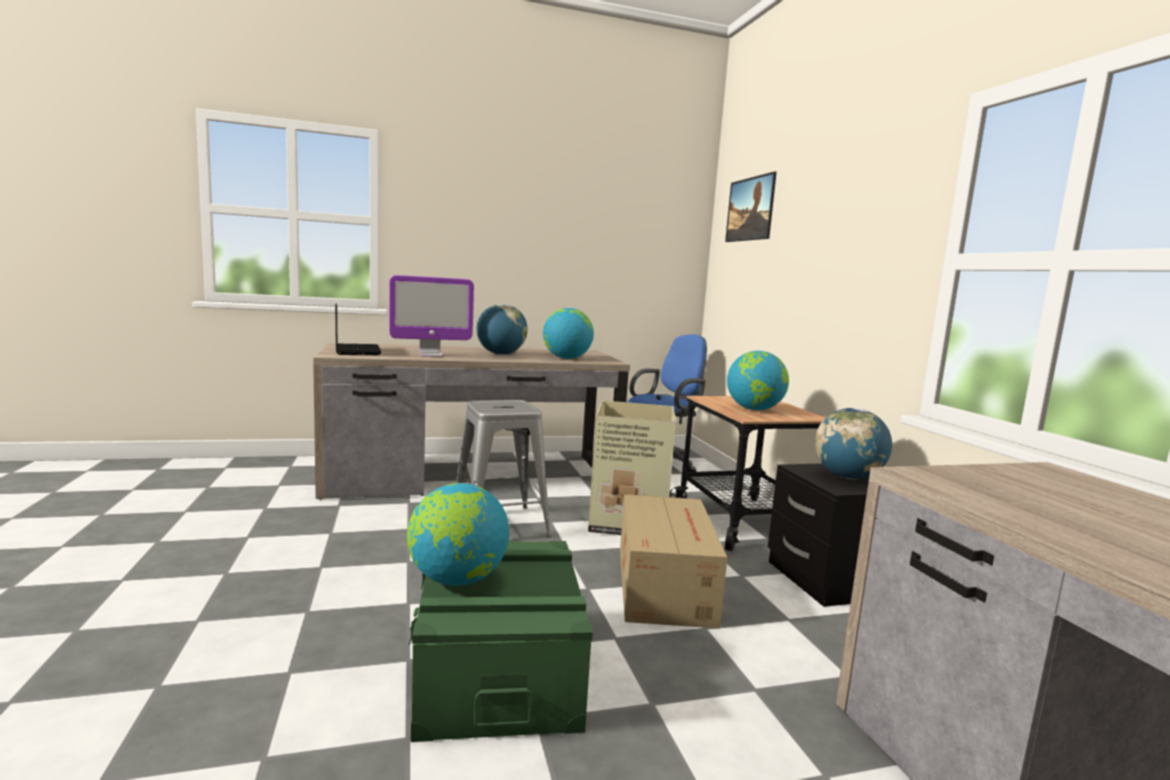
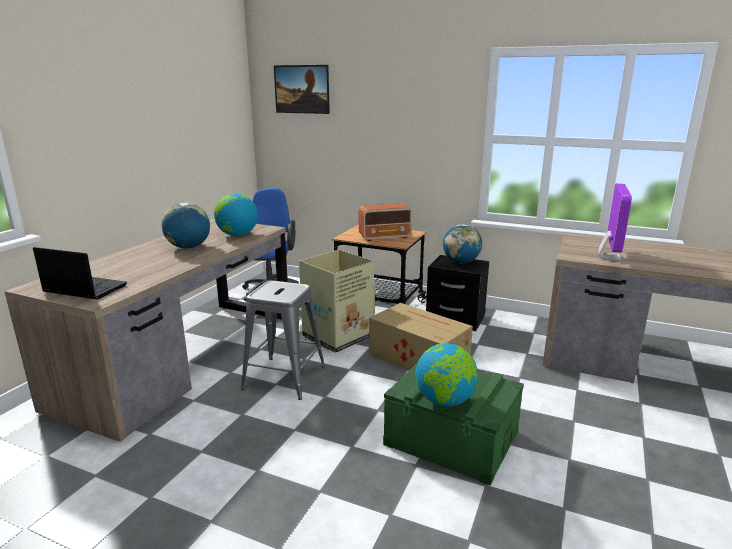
camera: 50 degrees left, 10 degrees up
monitor [389,275,474,357] -> monitor moved to [598,183,632,261]
globe [727,351,789,410] -> radio [359,204,412,241]

